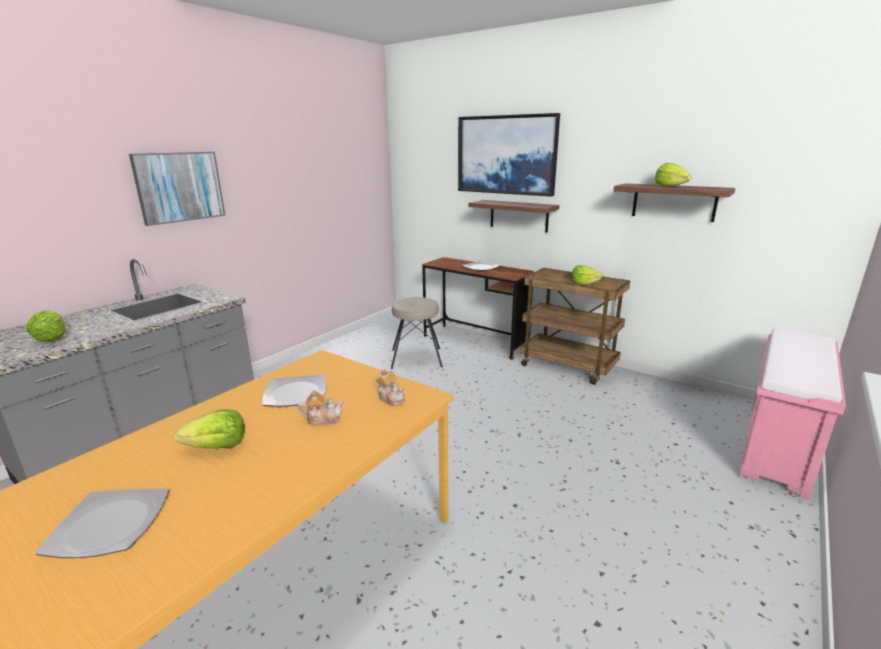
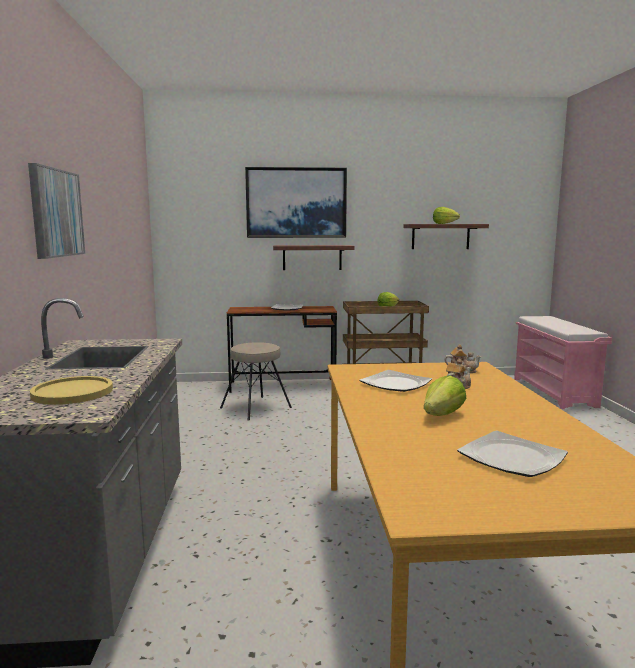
camera: 40 degrees left, 10 degrees down
lettuce [27,310,66,342] -> yellow plate [30,376,113,405]

